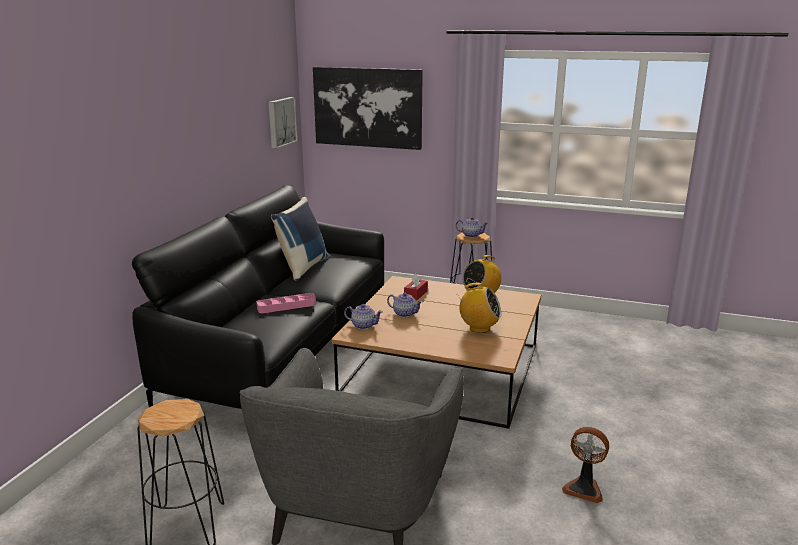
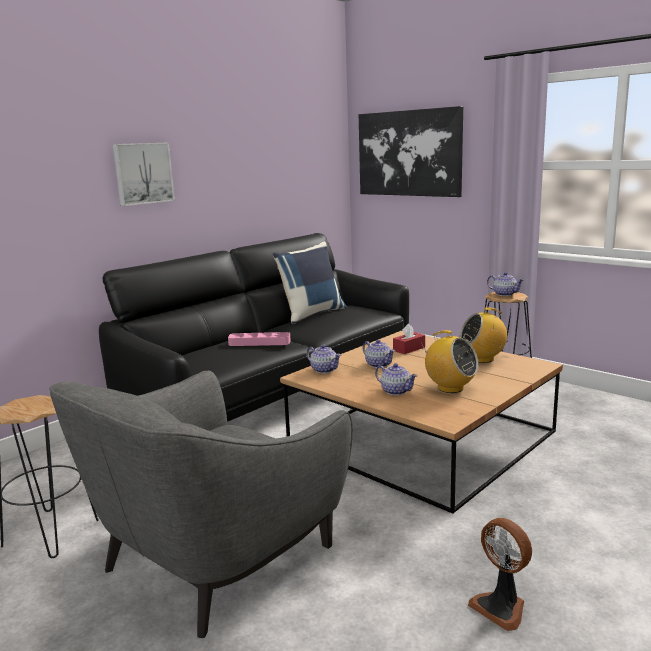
camera: 25 degrees right, 5 degrees down
picture [268,97,297,149] -> picture moved to [112,143,175,206]
none -> teapot [375,363,418,395]

